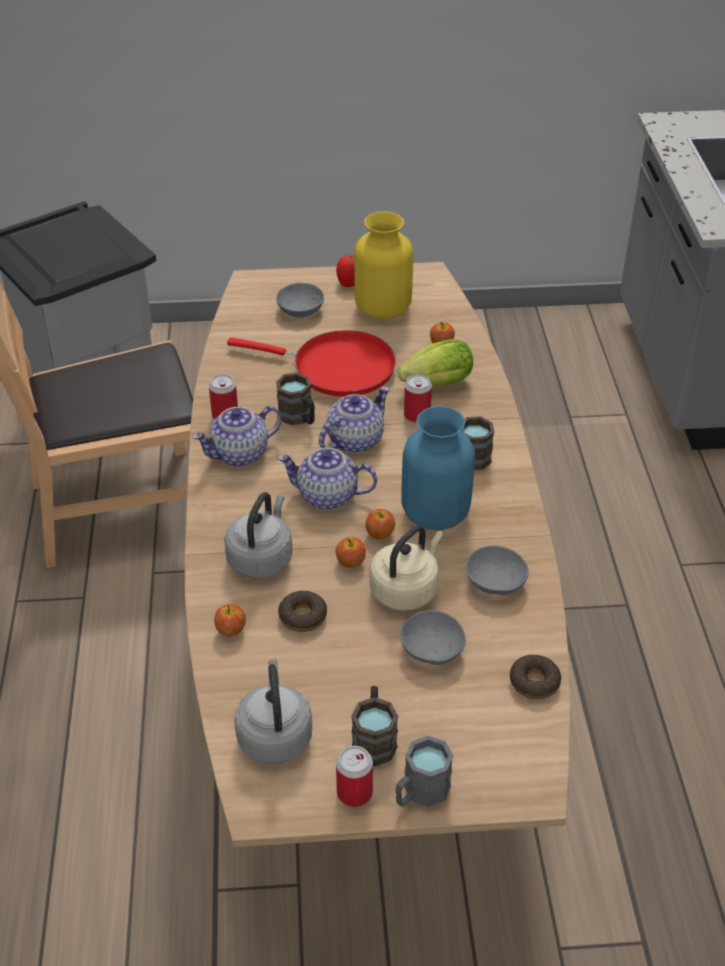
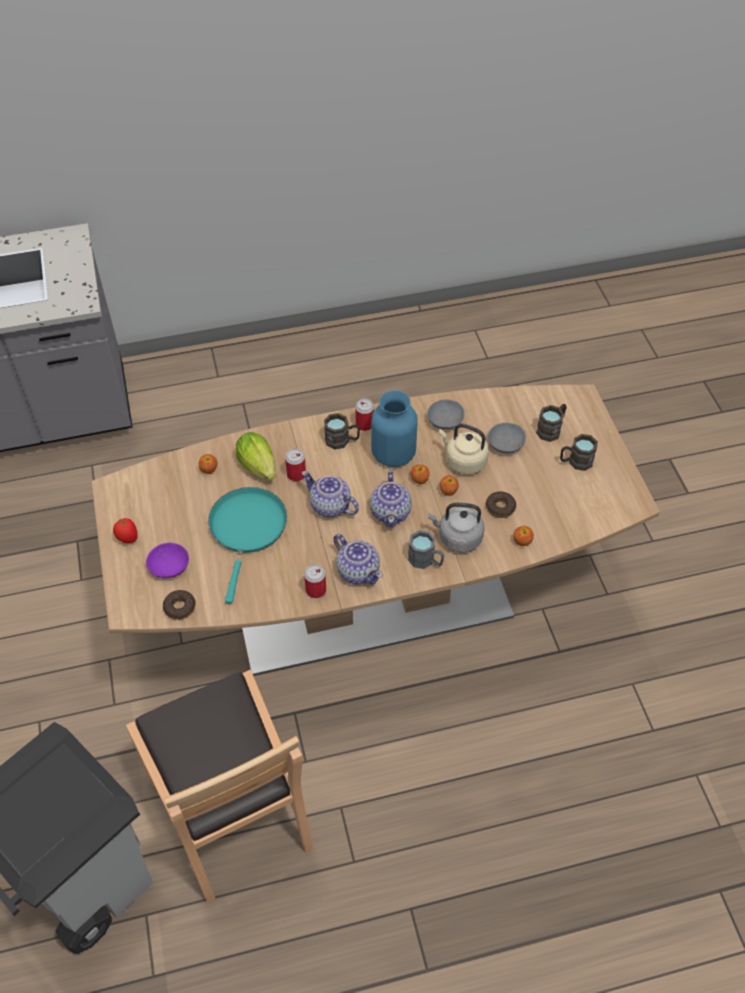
camera: 100 degrees left, 10 degrees up
red frying pan [227,330,396,397] -> turquoise frying pan [208,487,287,604]
grey kettle [234,659,312,764] -> none
grey bowl [276,283,324,318] -> purple bowl [146,543,189,578]
brown mug [276,373,315,425] -> brown mug moved to [536,404,566,442]
can [336,746,373,807] -> can moved to [355,399,374,431]
yellow vase [354,212,413,319] -> none
grey mug [396,736,453,807] -> grey mug moved to [408,530,444,569]
donut [510,655,561,699] -> donut moved to [163,590,195,620]

